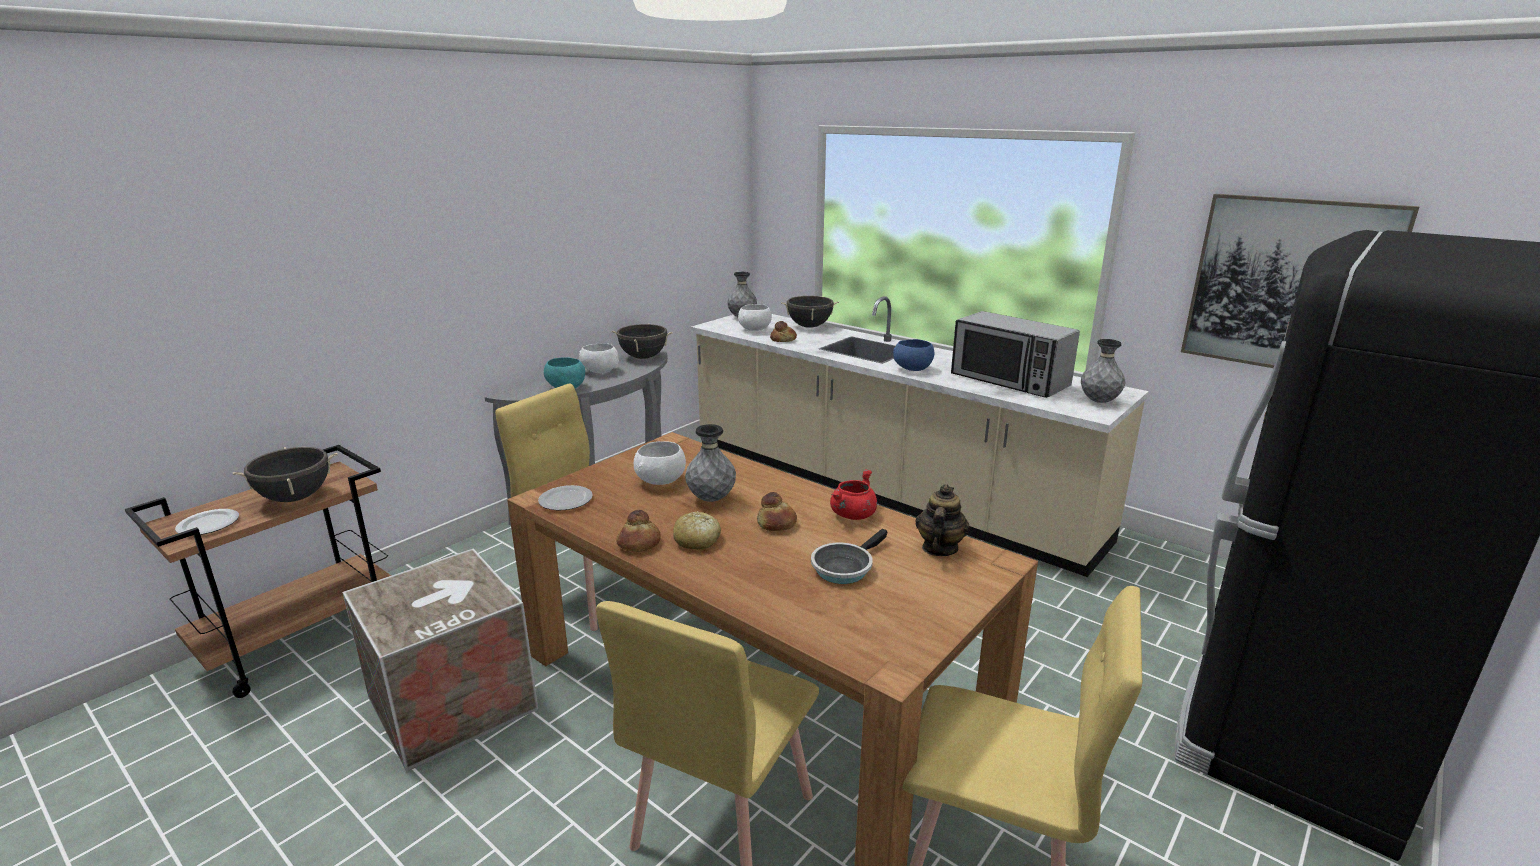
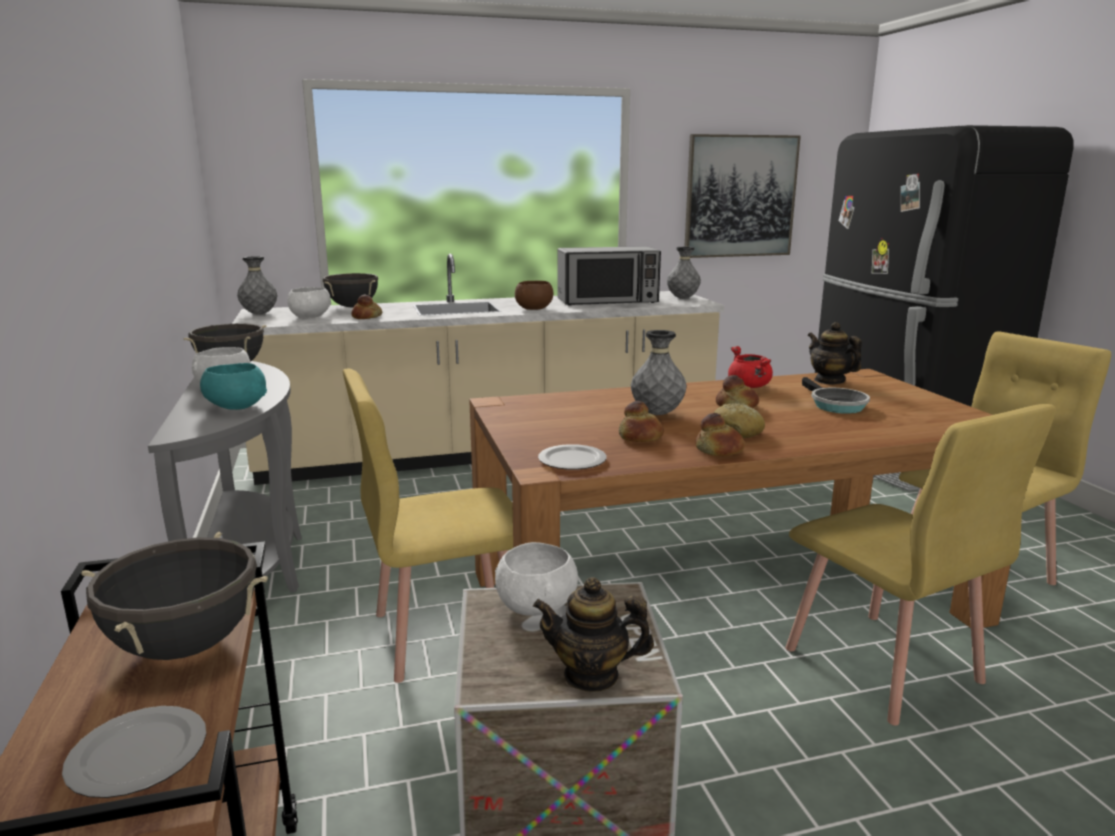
camera: 55 degrees left, 5 degrees down
white bowl [634,441,686,485] -> white bowl moved to [495,542,578,616]
blue bowl [893,339,934,371] -> brown bowl [515,281,553,310]
none -> teapot [533,577,654,692]
none -> bread [619,401,664,442]

